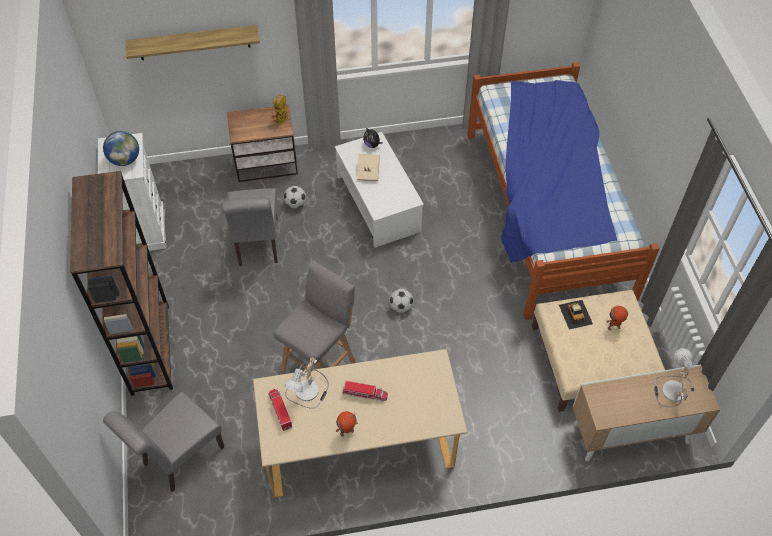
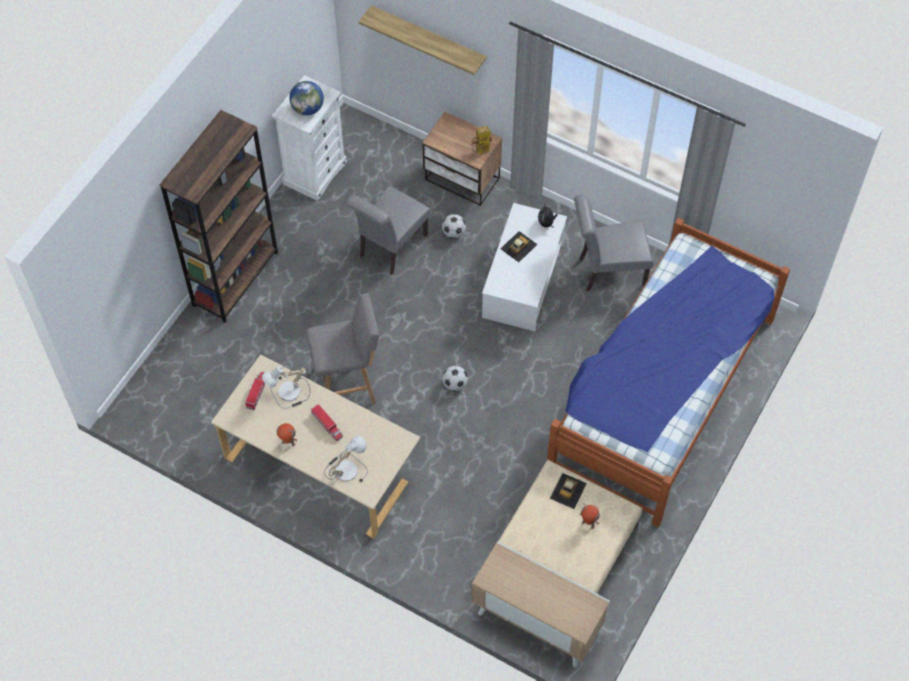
camera: 40 degrees right, 5 degrees up
grey chair [103,392,224,493] -> grey chair moved to [574,195,653,291]
beige book [357,154,380,182] -> toy car [500,231,538,262]
table lamp [654,348,694,407] -> table lamp moved to [324,436,368,482]

